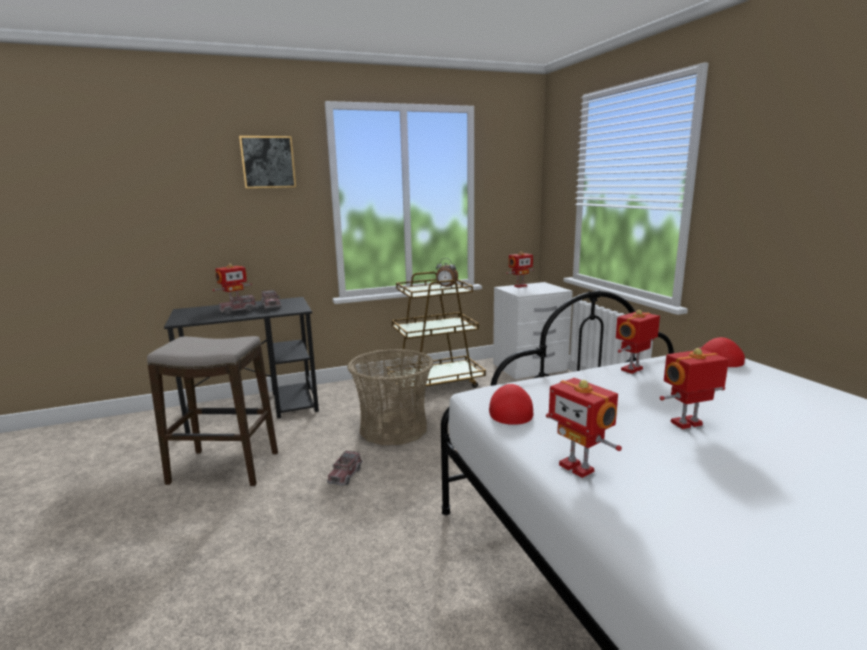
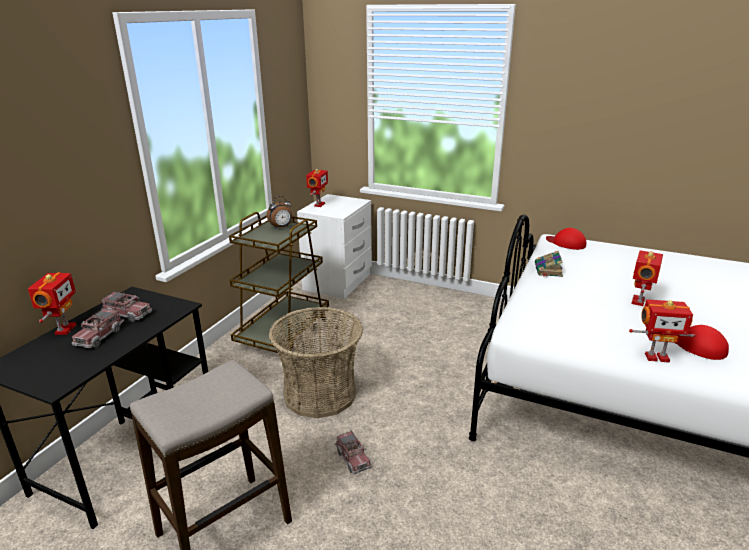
camera: 45 degrees left, 10 degrees up
picture [239,136,296,189] -> none
red cap [489,384,533,425] -> red cap moved to [673,325,729,360]
toy robot [616,310,660,374] -> book [535,251,563,277]

